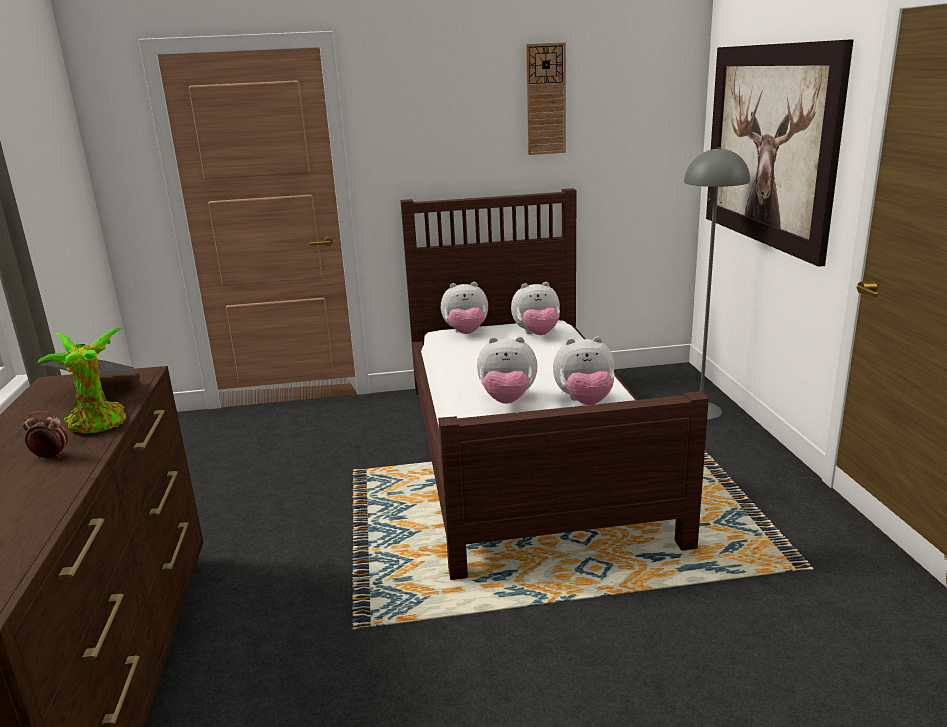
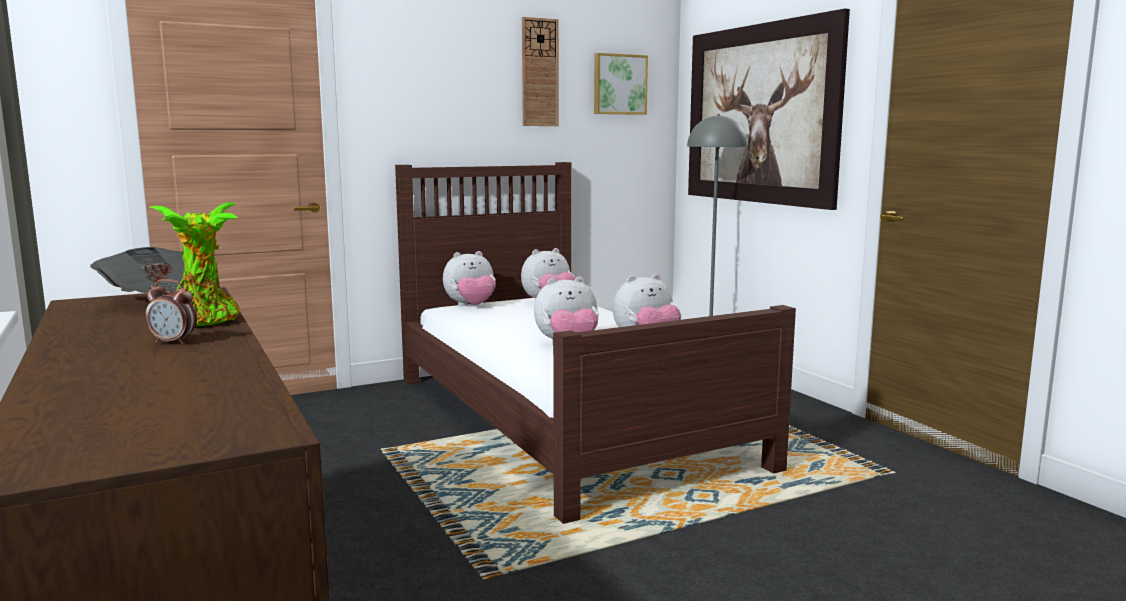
camera: 20 degrees left, 10 degrees down
alarm clock [23,411,68,459] -> alarm clock turned 150 degrees counterclockwise [145,279,197,345]
none -> picture [594,53,648,115]

